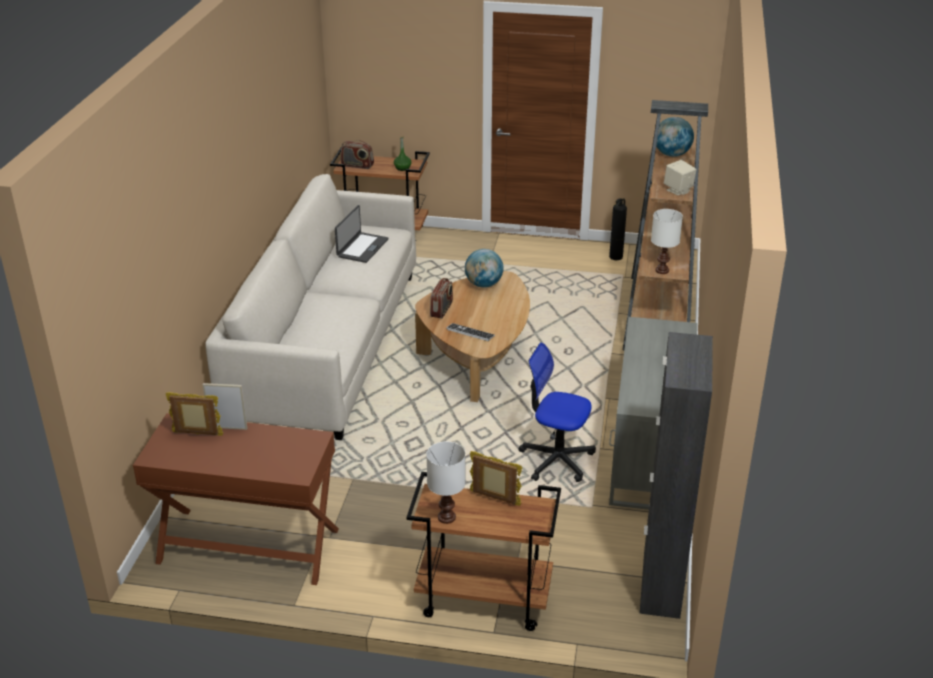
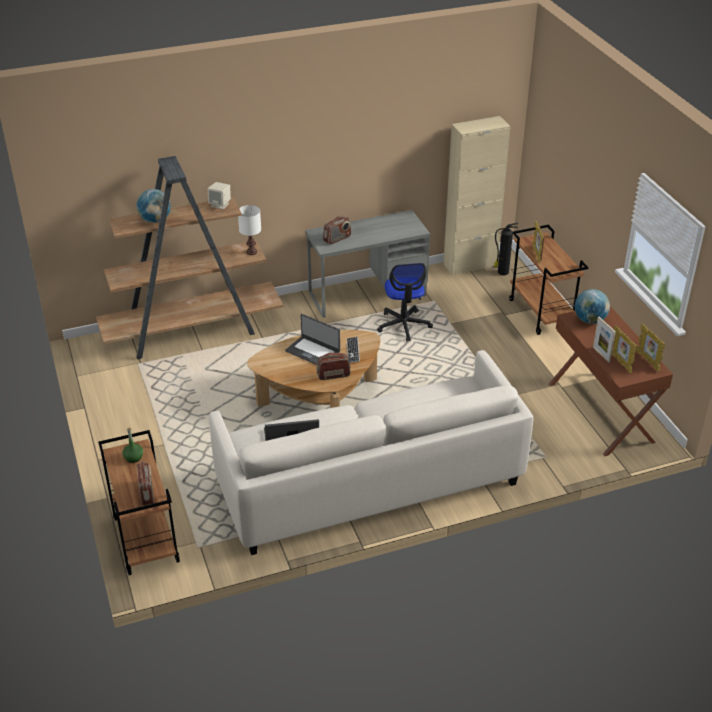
camera: 120 degrees left, 5 degrees up
white table lamp [426,442,466,524] -> none
globe [465,249,503,288] -> globe moved to [575,289,610,324]
fire extinguisher [609,198,627,260] -> fire extinguisher moved to [494,223,518,275]
black cabinet [640,332,713,619] -> beige cabinet [443,116,511,276]
none -> laptop [285,314,340,365]
none -> radio [323,215,351,245]
none -> picture frame [636,324,665,372]

